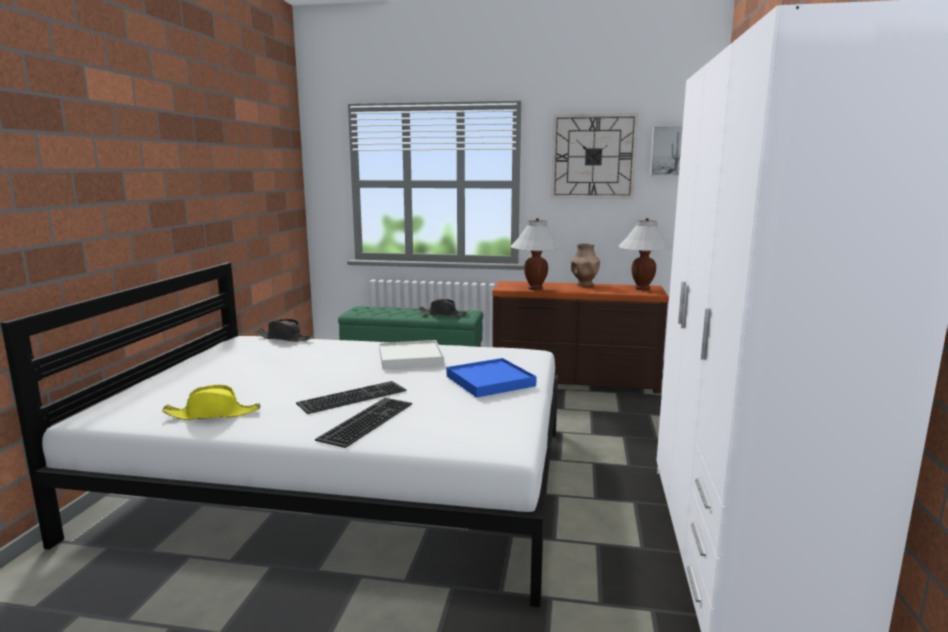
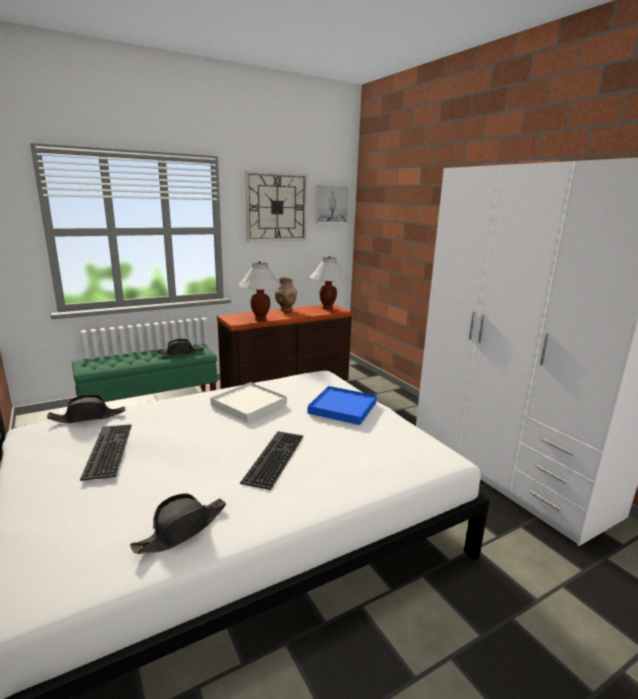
camera: 40 degrees left, 5 degrees up
yellow hat [162,385,260,420] -> black hat [130,493,226,554]
keyboard [315,398,412,448] -> keyboard moved to [80,424,132,481]

